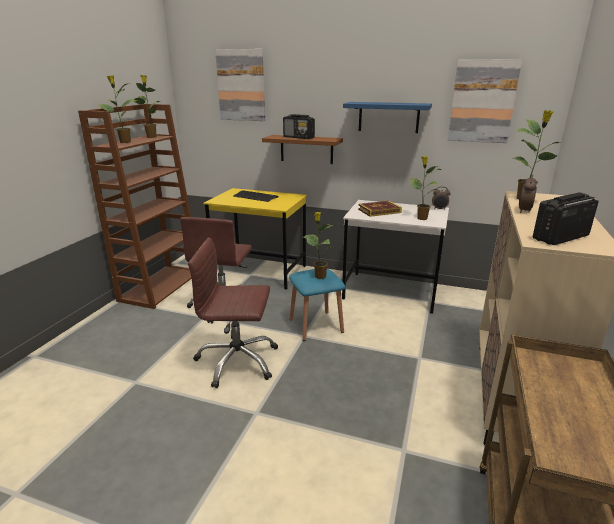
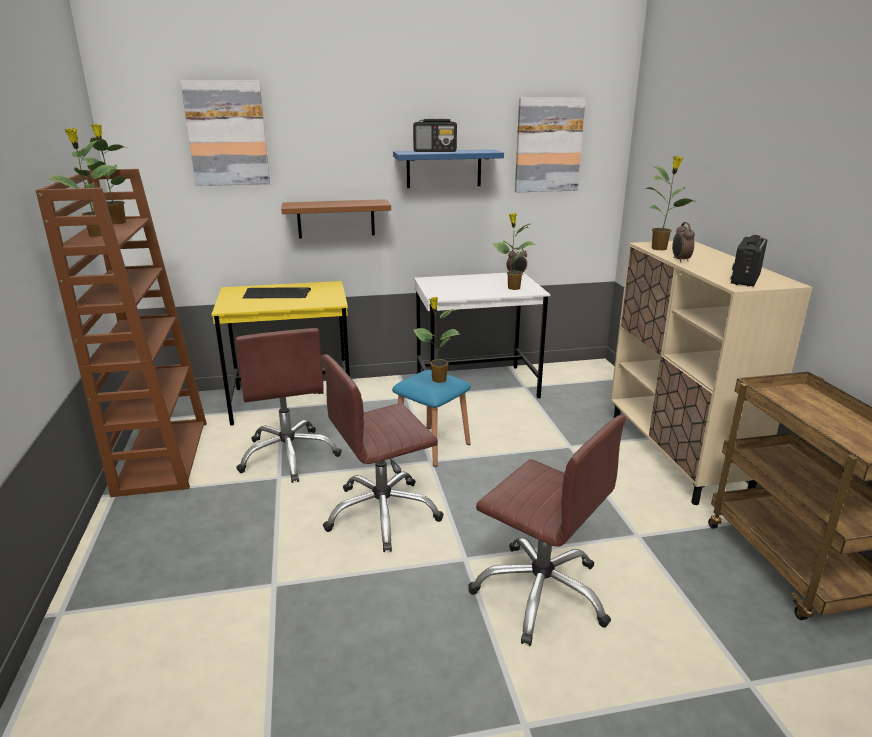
camera: 30 degrees left, 0 degrees up
radio [283,114,315,139] -> radio moved to [413,119,457,152]
book [358,201,402,217] -> none
none -> brown office chair [468,415,626,646]

